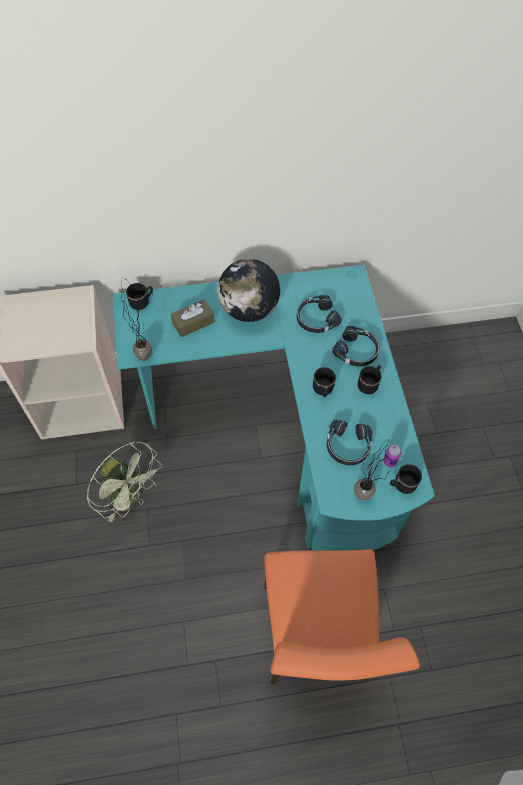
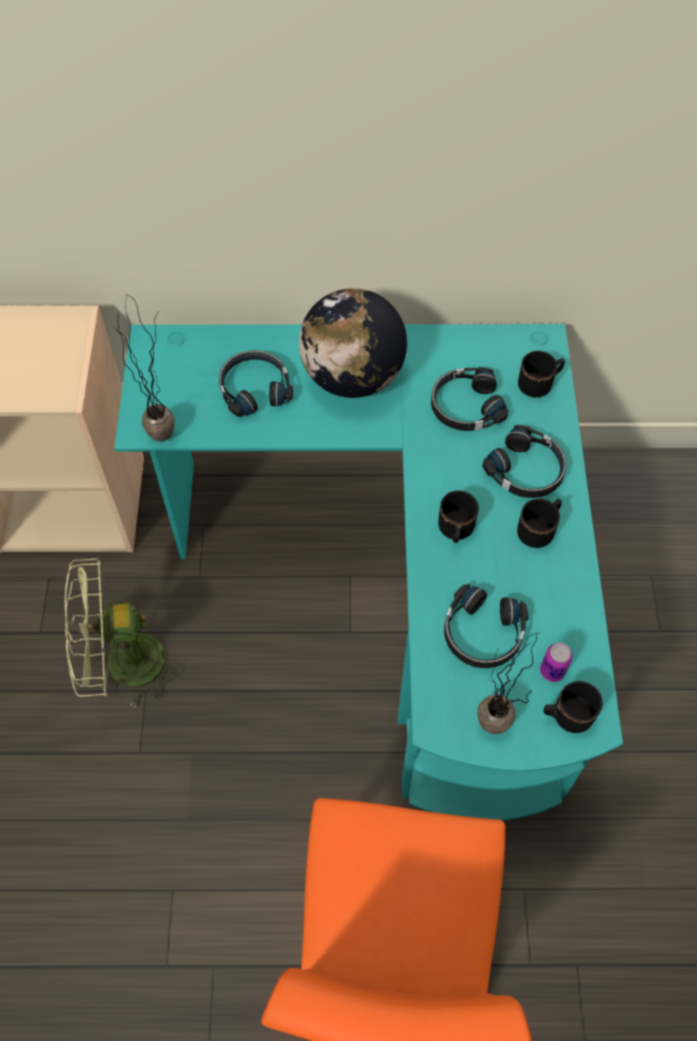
camera: 10 degrees right, 0 degrees up
green fan [87,441,162,522] -> green fan turned 120 degrees clockwise [64,557,184,709]
black mug [126,283,153,310] -> black mug moved to [518,351,565,397]
brown tissue box [171,299,214,337] -> black headphones [219,350,293,417]

